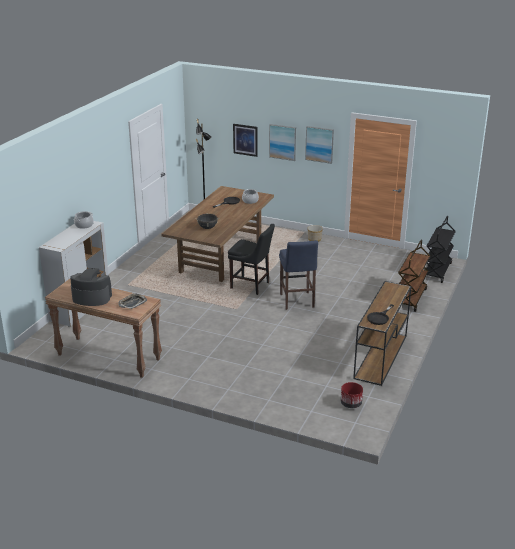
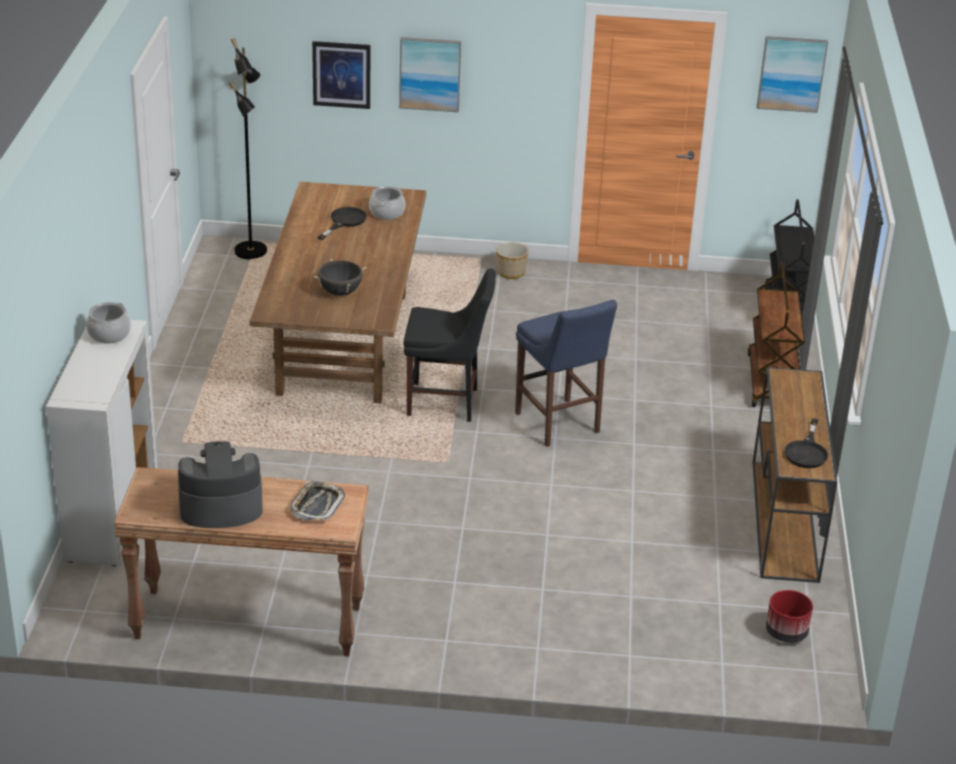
camera: 20 degrees left, 5 degrees up
picture [305,126,334,164] -> picture moved to [757,36,828,113]

